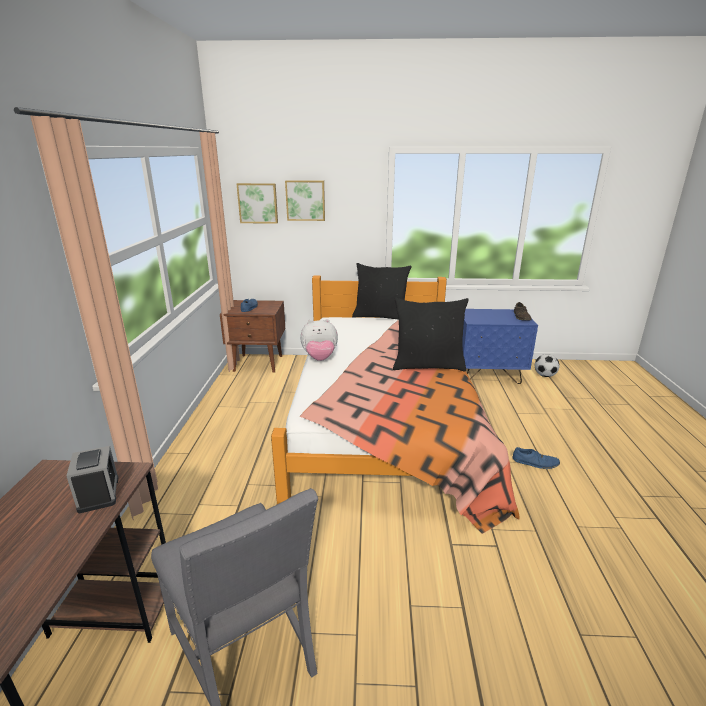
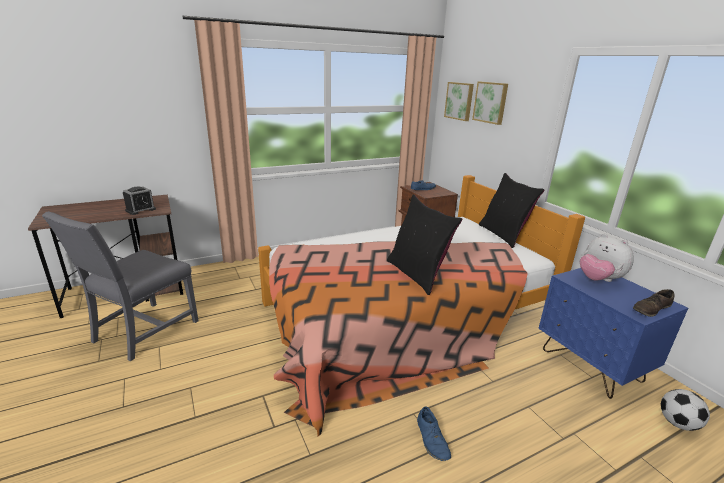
camera: 60 degrees right, 0 degrees up
plush toy [300,319,338,361] -> plush toy moved to [580,234,634,282]

